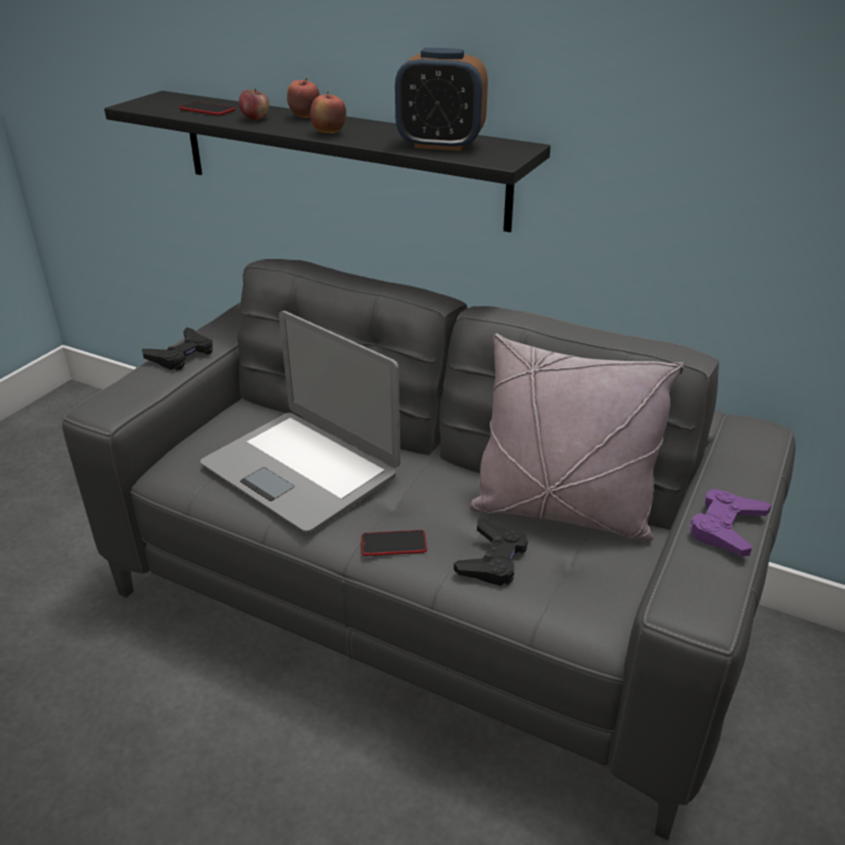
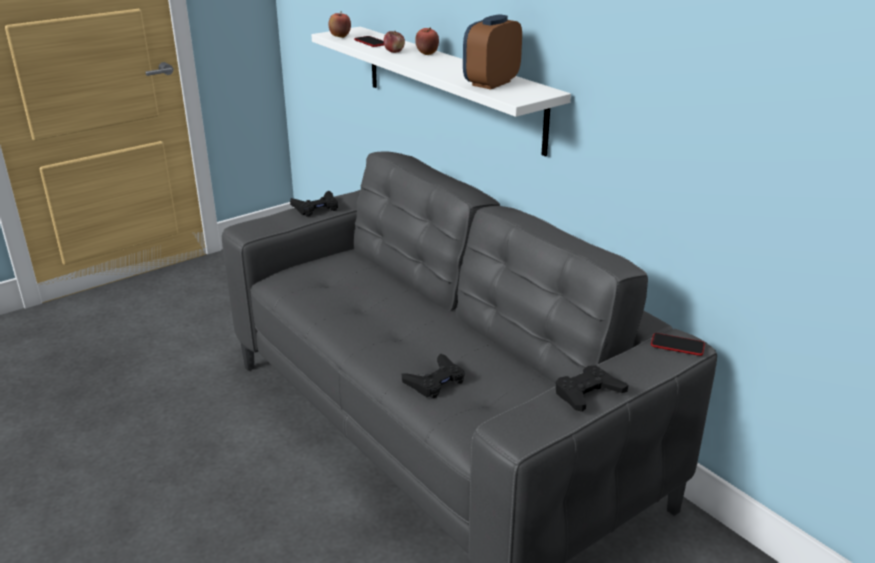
camera: 25 degrees right, 5 degrees down
black shelf [104,91,551,232] -> white shelf [312,27,571,157]
laptop [200,311,401,533] -> none
apple [310,91,346,134] -> apple moved to [329,12,351,38]
phone [361,530,427,556] -> phone moved to [651,333,705,356]
alarm clock [395,48,488,151] -> alarm clock turned 90 degrees clockwise [463,14,522,90]
purple pillow [469,334,684,542] -> none
purple game controller [690,488,772,556] -> black game controller [556,365,628,412]

